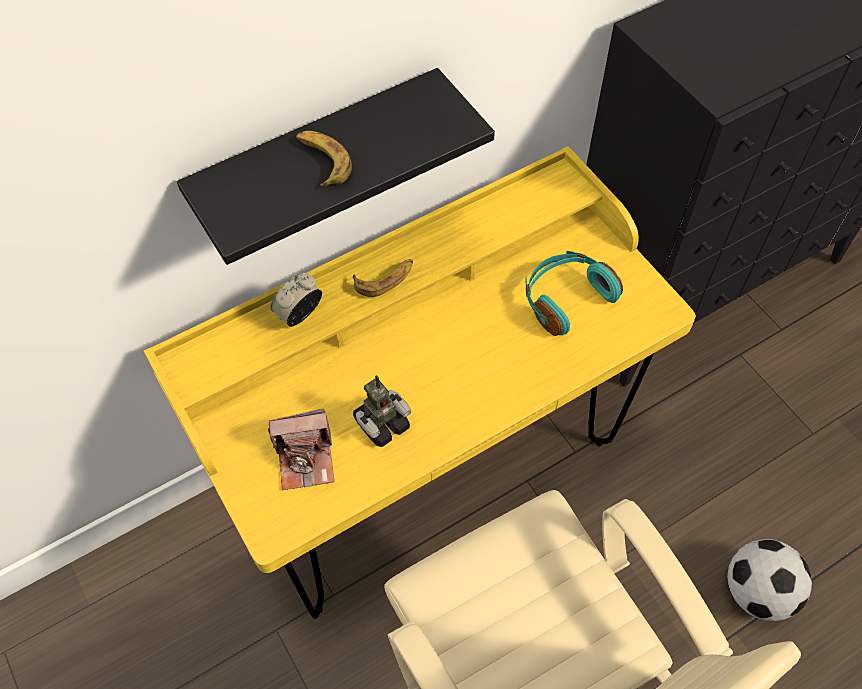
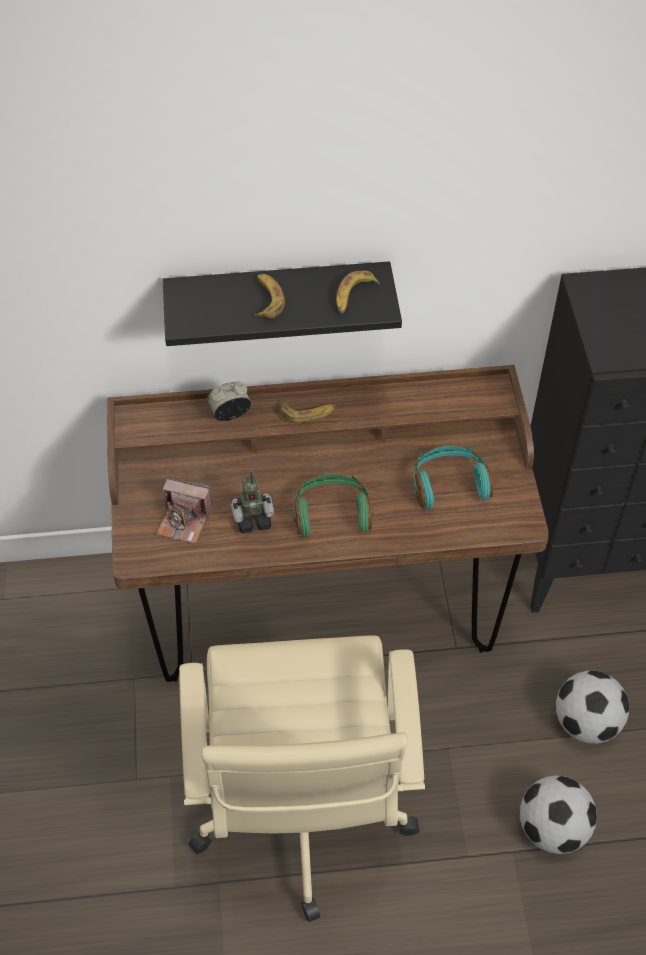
camera: 25 degrees right, 5 degrees down
yellow desk [144,146,696,619] -> brown desk [107,365,549,682]
none -> green headphones [293,474,374,537]
none -> banana [336,270,380,314]
none -> football [556,671,629,744]

